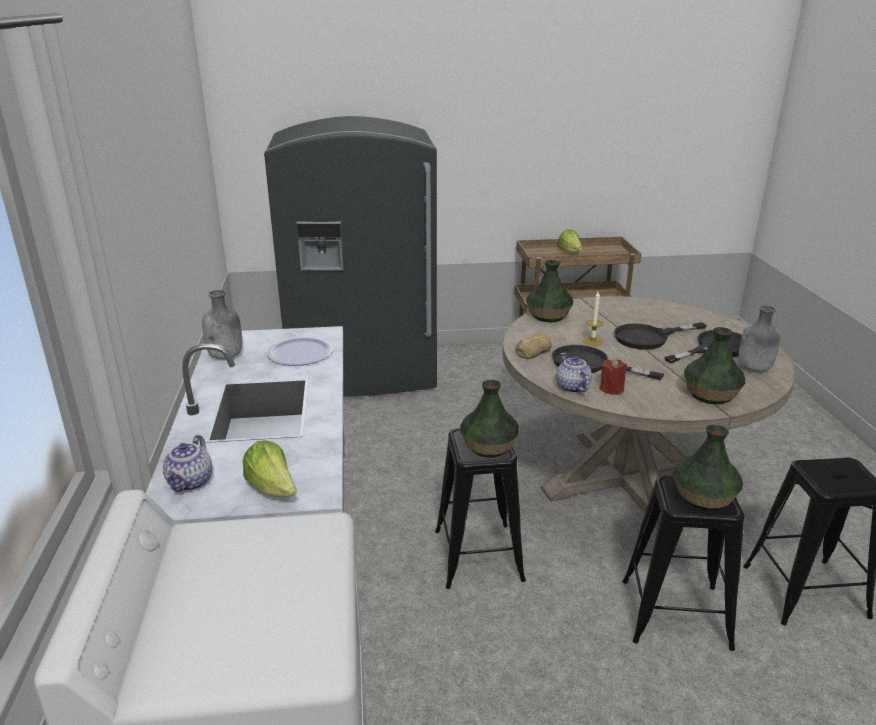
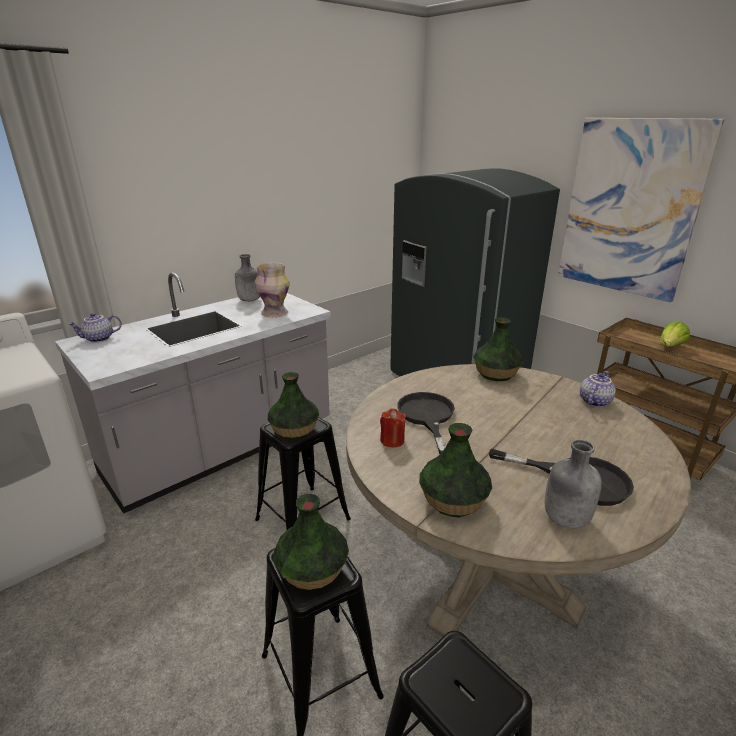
camera: 55 degrees right, 0 degrees up
lettuce [243,440,297,497] -> none
plate [267,337,333,366] -> vase [255,262,290,318]
bread [515,333,552,359] -> none
teapot [556,353,592,393] -> teapot moved to [580,371,616,407]
candle [583,291,604,346] -> none
black frying pan [614,322,707,350] -> none
none -> picture [558,118,725,302]

